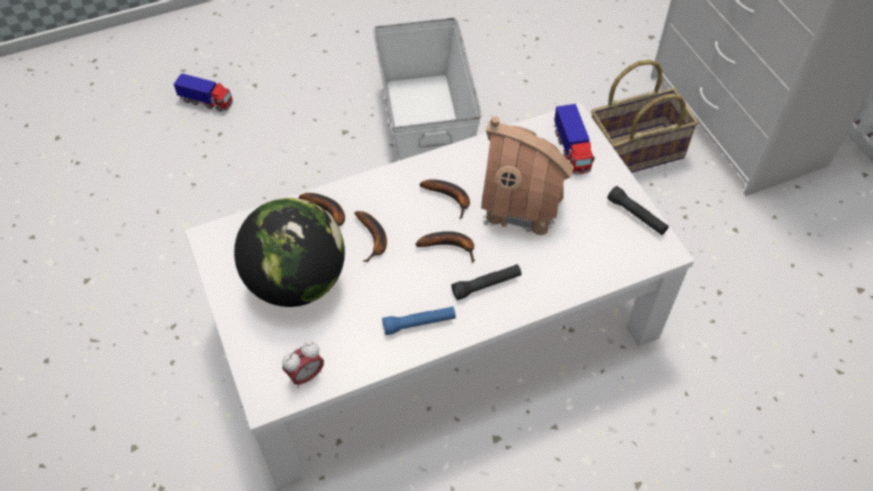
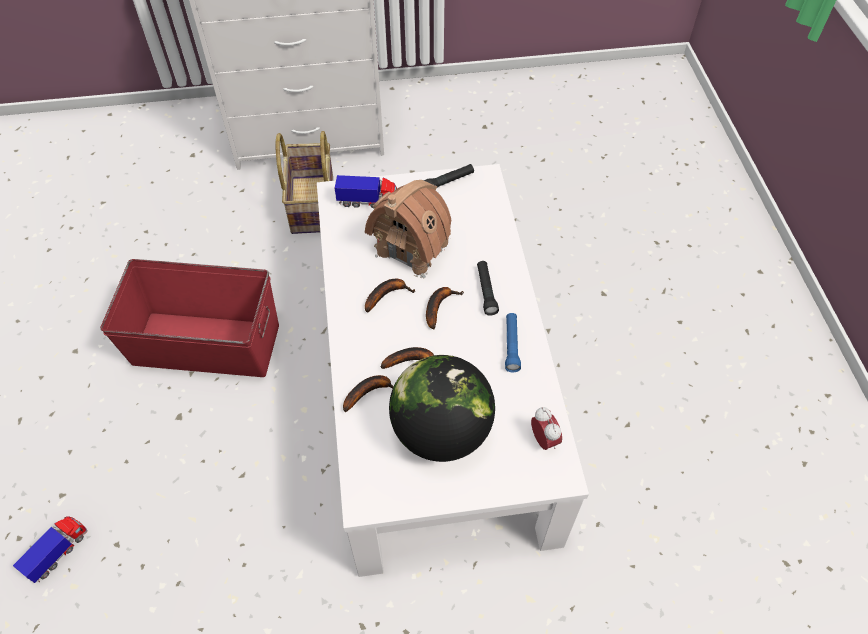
camera: 75 degrees left, 0 degrees up
white storage box [373,18,482,160] -> red storage box [100,259,279,377]

